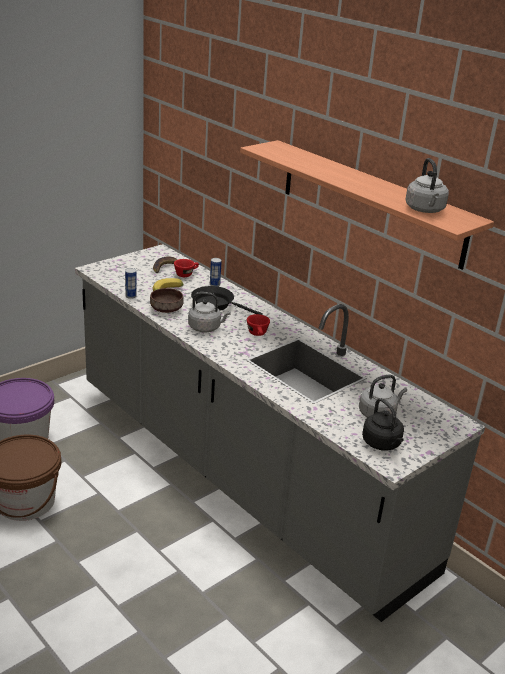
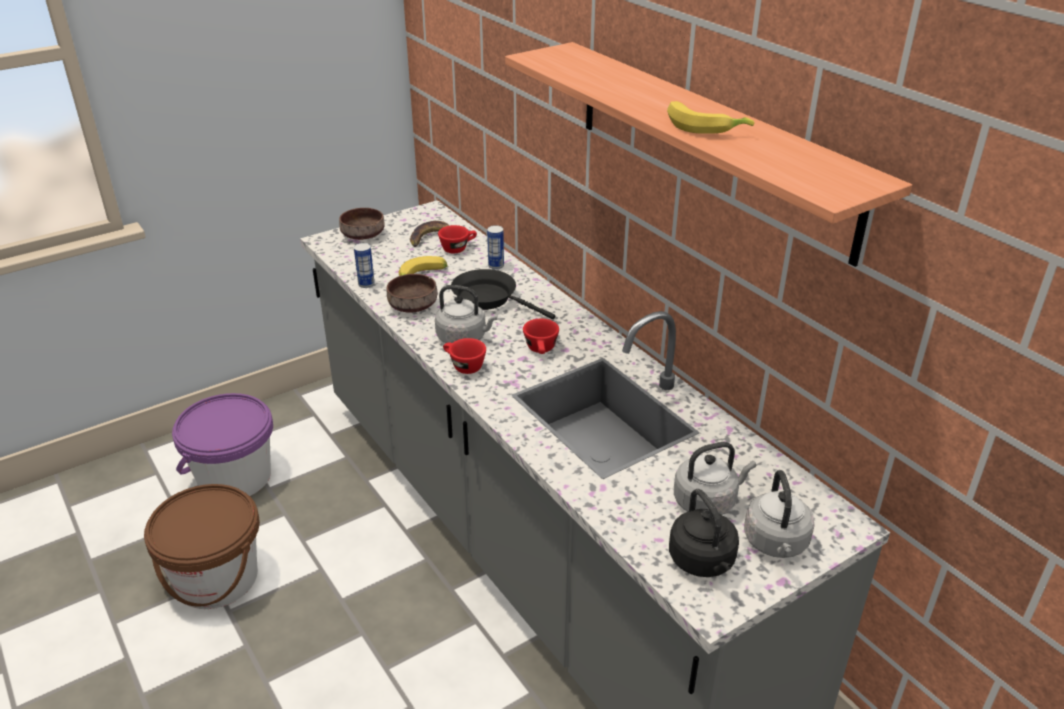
camera: 10 degrees right, 5 degrees up
grey kettle [405,158,449,213] -> grey kettle moved to [744,470,815,558]
none -> brown bowl [339,208,385,240]
none -> red cup [443,338,486,374]
none -> banana [667,101,754,134]

